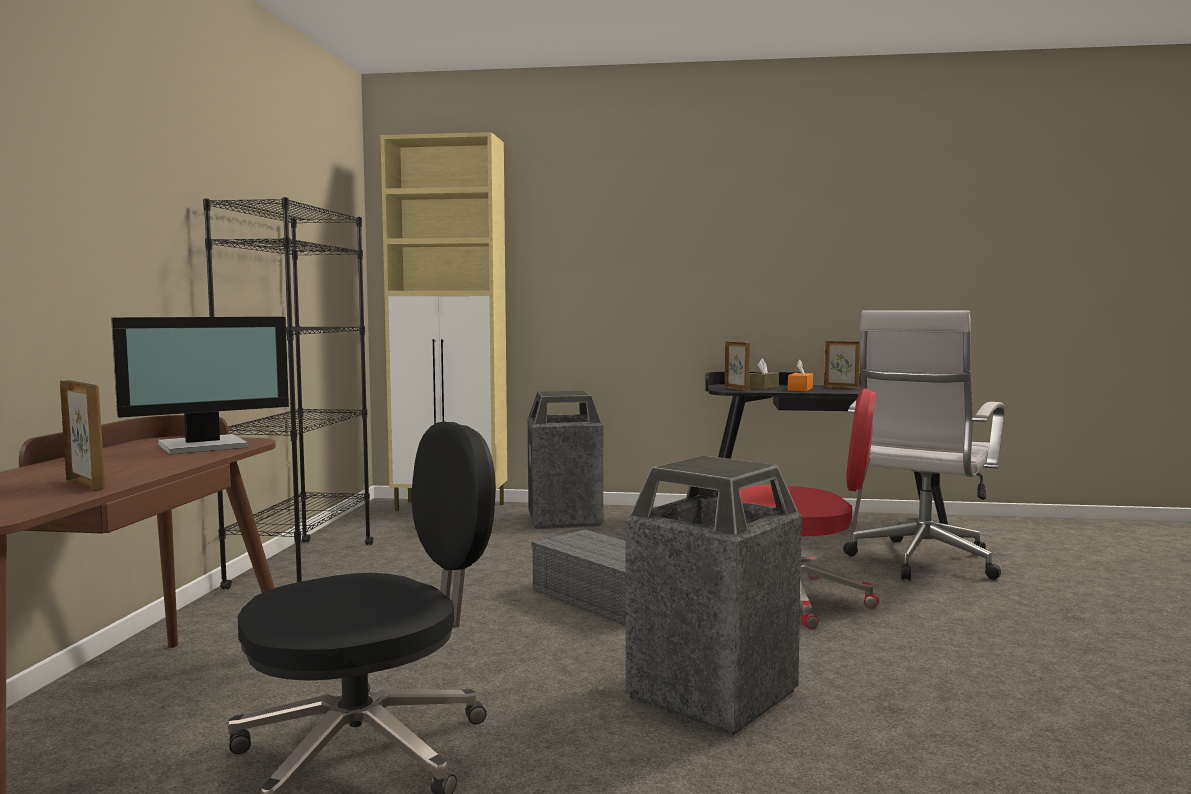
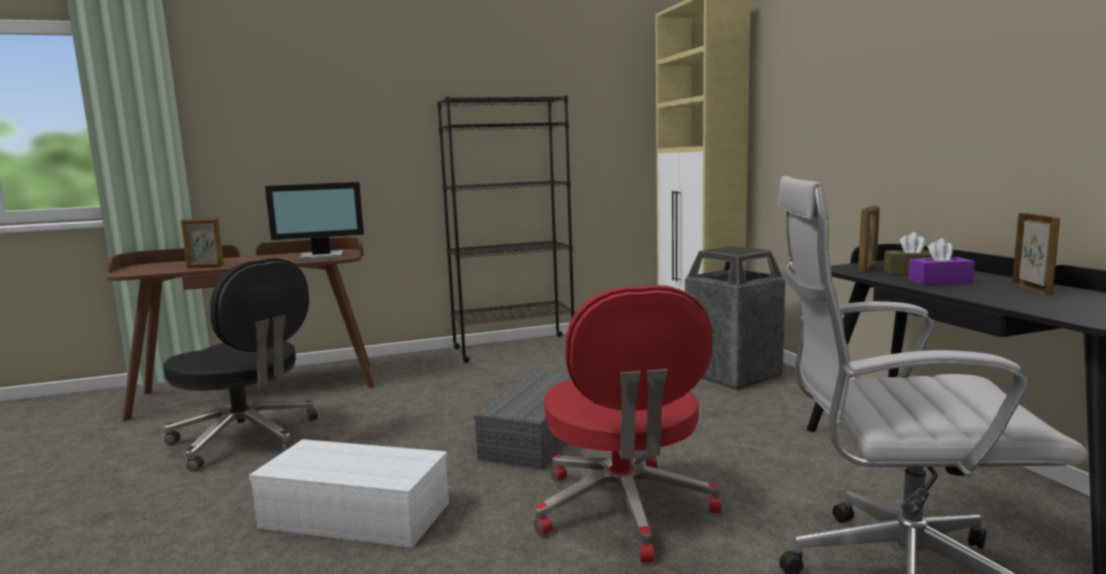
camera: 65 degrees right, 5 degrees up
picture frame [60,380,105,491] -> picture frame turned 75 degrees clockwise [181,218,224,268]
monitor [111,317,289,454] -> monitor turned 45 degrees counterclockwise [265,182,364,261]
trash can [626,455,802,736] -> white storage box [249,439,449,548]
orange tissue box [788,360,813,391] -> purple tissue box [908,238,975,285]

